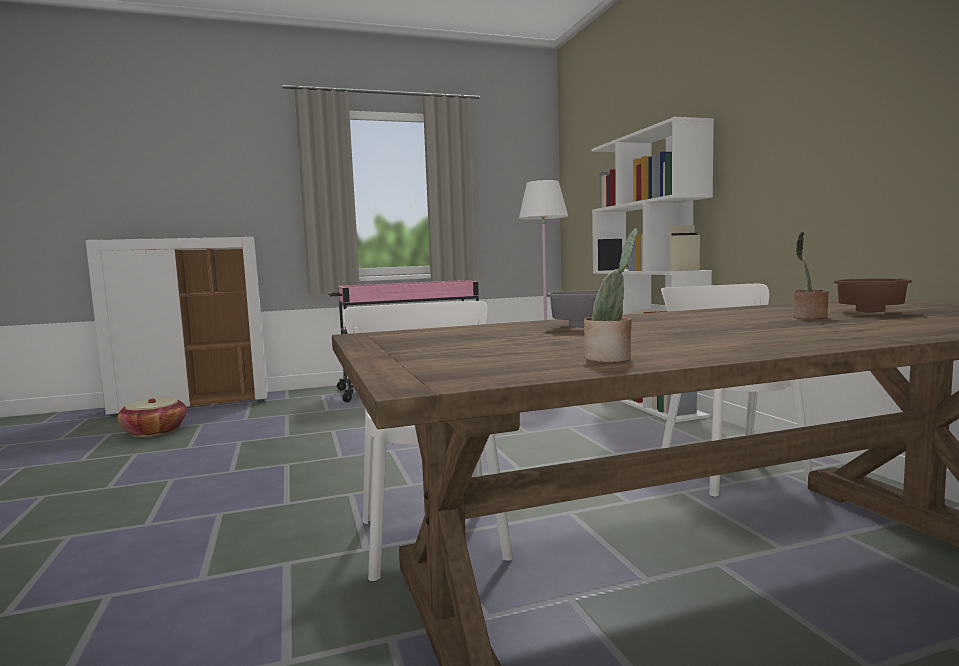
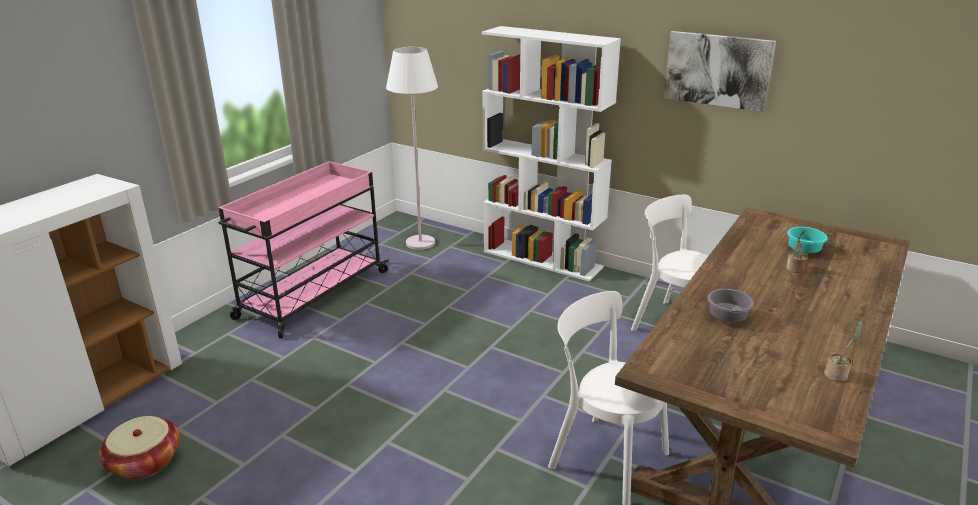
camera: 40 degrees left, 20 degrees up
brown bowl [834,279,913,313] -> turquoise bowl [787,227,828,253]
none -> picture [664,31,776,112]

